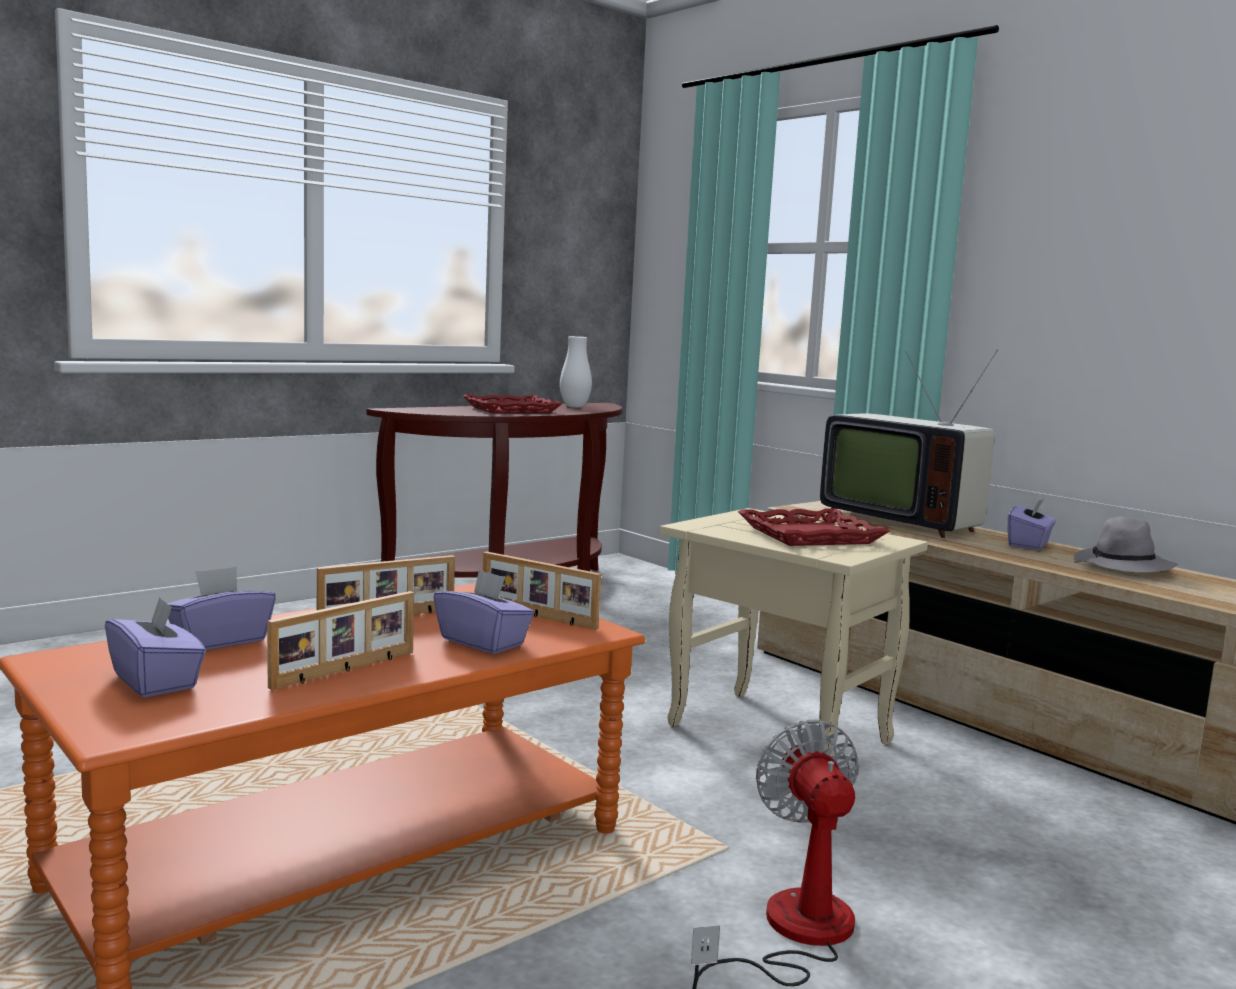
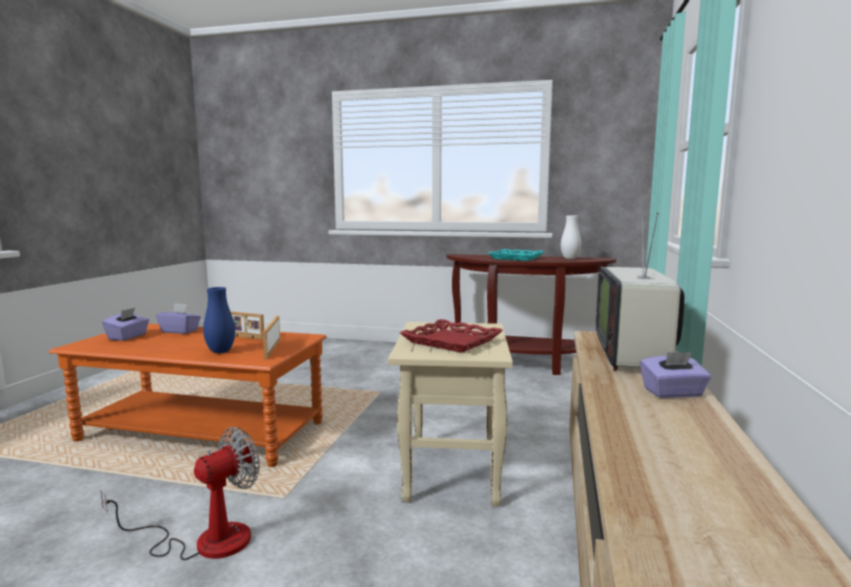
camera: 55 degrees right, 0 degrees up
picture frame [267,591,414,690] -> none
purple tissue box [434,569,534,654] -> blue vase [203,287,235,353]
red tray [463,394,562,414] -> turquoise tray [488,249,544,261]
grey hat [1074,516,1178,573] -> none

